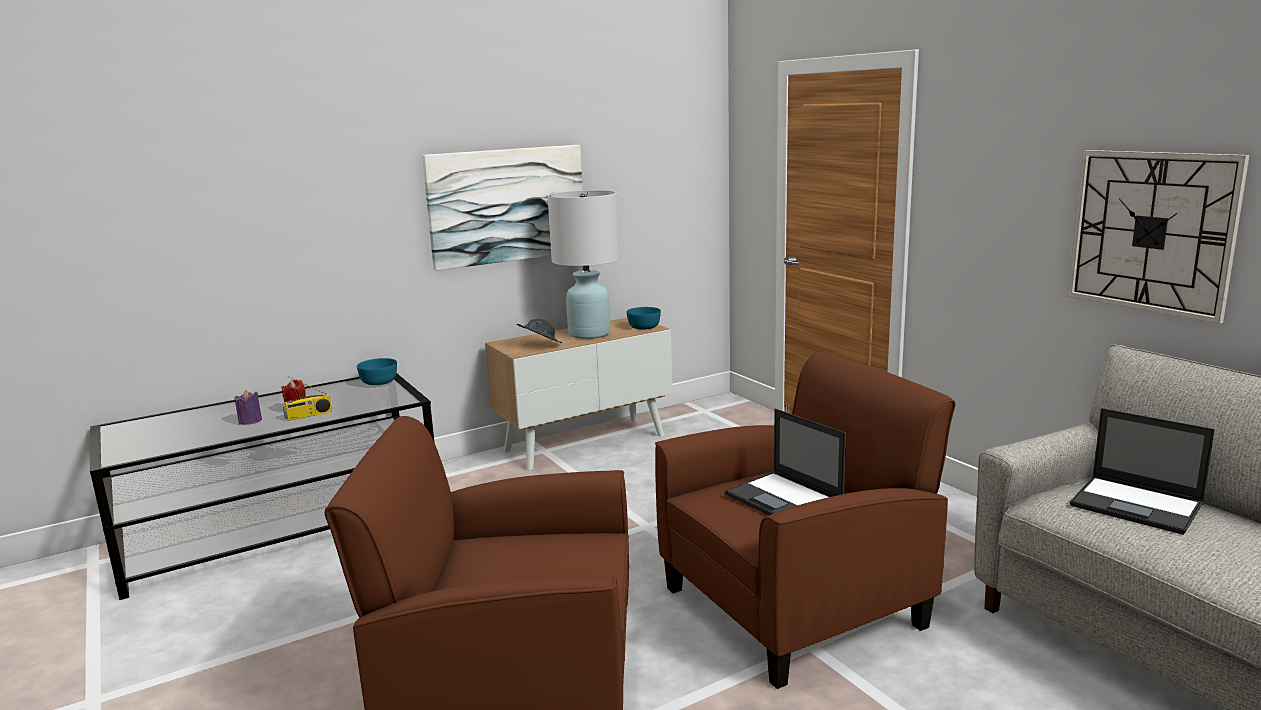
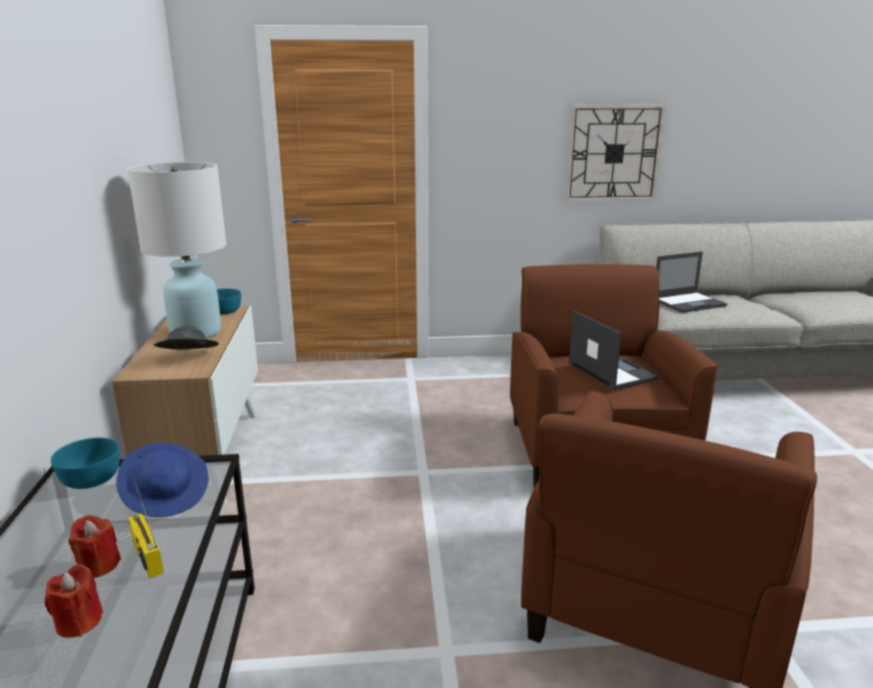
camera: 65 degrees left, 5 degrees up
purple candle [235,390,262,424] -> red candle [45,565,103,638]
radio [283,376,332,420] -> radio turned 150 degrees clockwise [128,482,164,578]
picture [422,145,583,271] -> none
laptop [725,409,846,516] -> laptop turned 105 degrees counterclockwise [568,310,660,390]
none -> blue hat [116,442,209,517]

